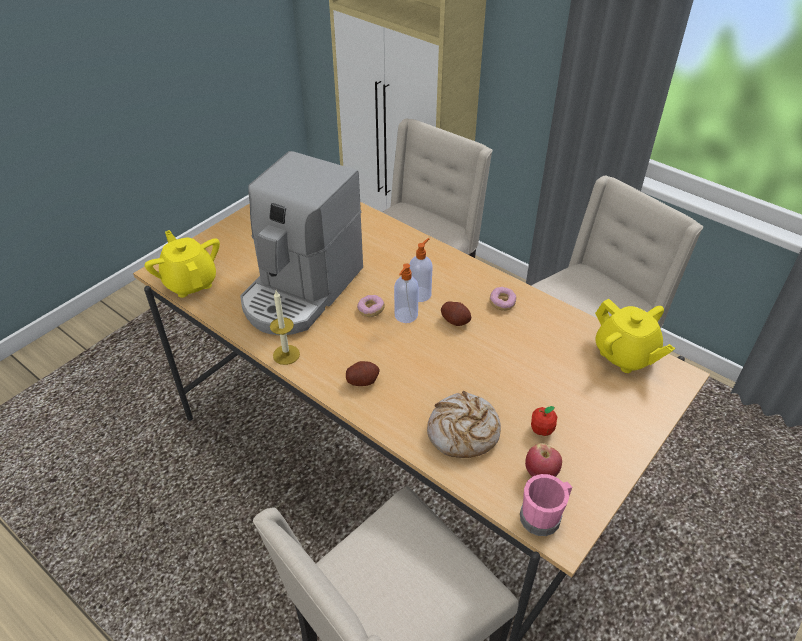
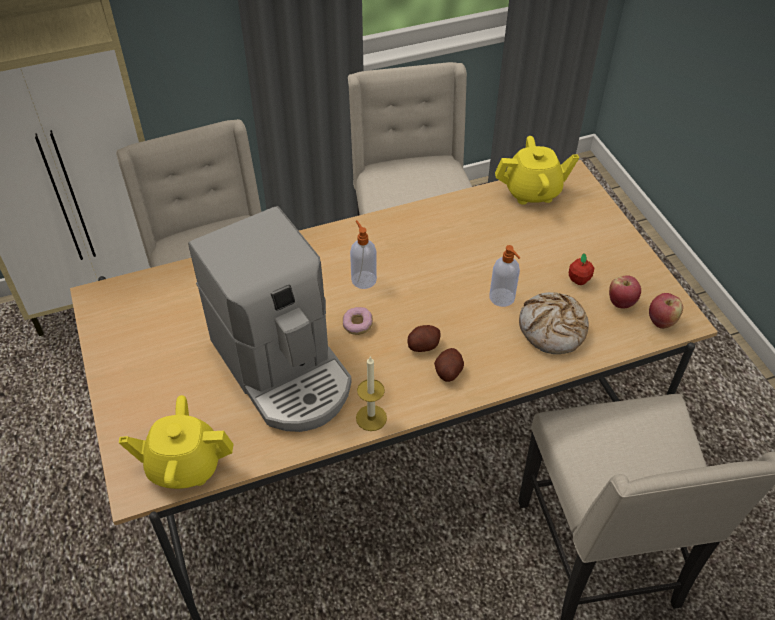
camera: 60 degrees left, 5 degrees up
soap dispenser [394,263,419,323] -> soap dispenser moved to [489,245,520,307]
potato [441,301,472,326] -> potato moved to [408,325,441,352]
donut [489,287,517,311] -> none
pink mug [520,474,572,536] -> apple [649,293,683,329]

